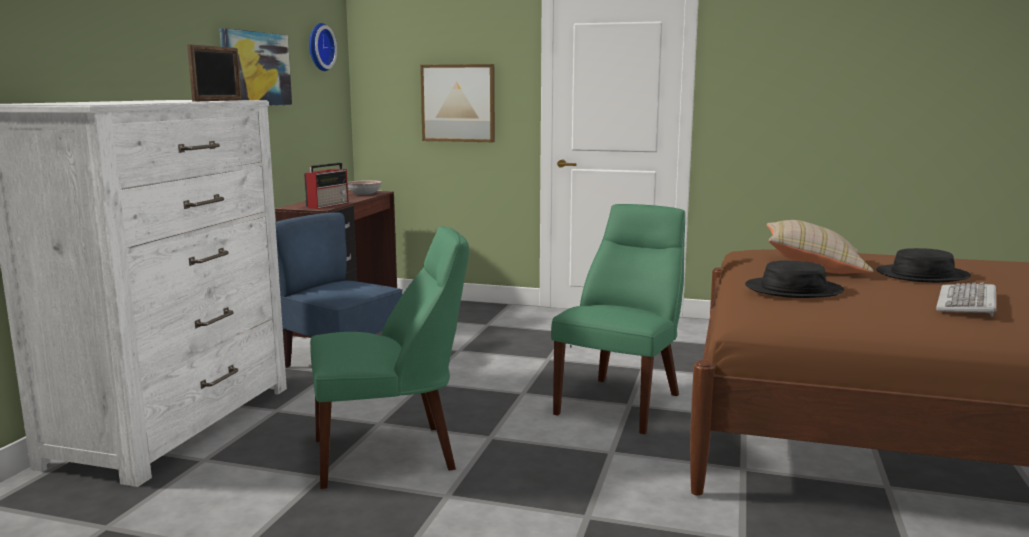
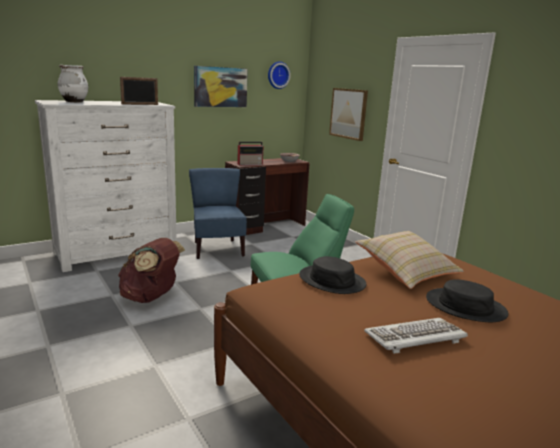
camera: 40 degrees right, 5 degrees up
green chair [310,226,469,489] -> brown backpack [118,238,185,303]
none -> white vase [57,65,88,102]

